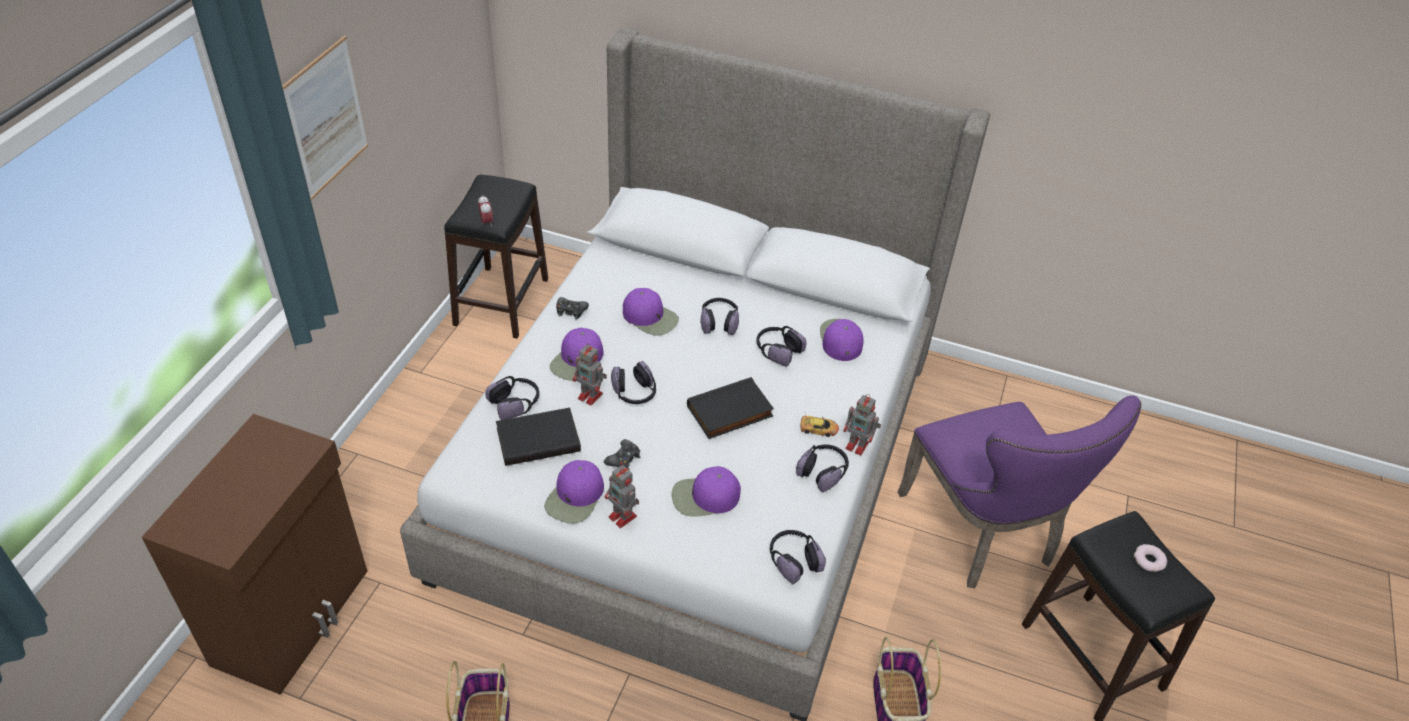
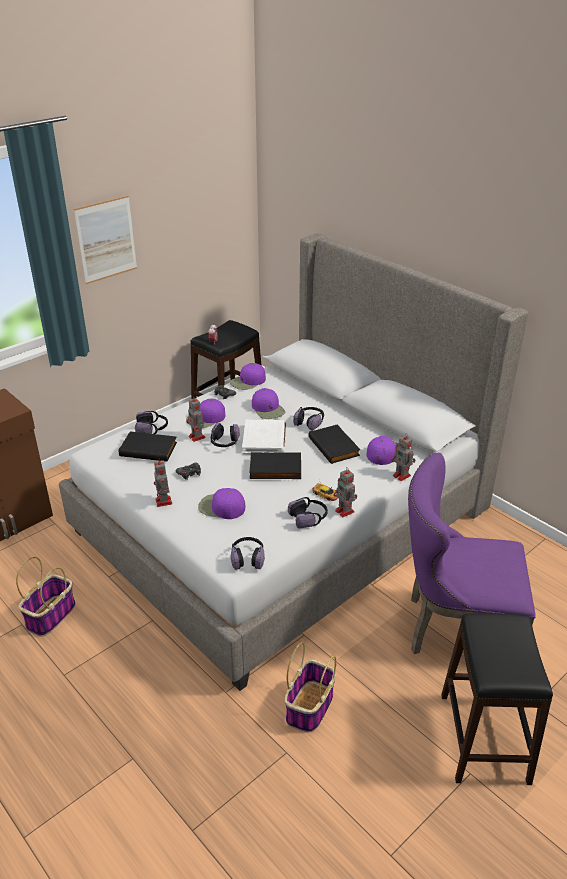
camera: 30 degrees right, 10 degrees down
purple cap [544,460,604,523] -> purple cap moved to [230,363,266,390]
headphones [756,326,807,367] -> black book [309,424,360,464]
purple chair [898,395,1142,588] -> purple chair turned 90 degrees clockwise [408,453,536,654]
donut [1134,544,1167,572] -> none
none -> white book [242,420,286,454]
none -> toy robot [391,433,415,481]

